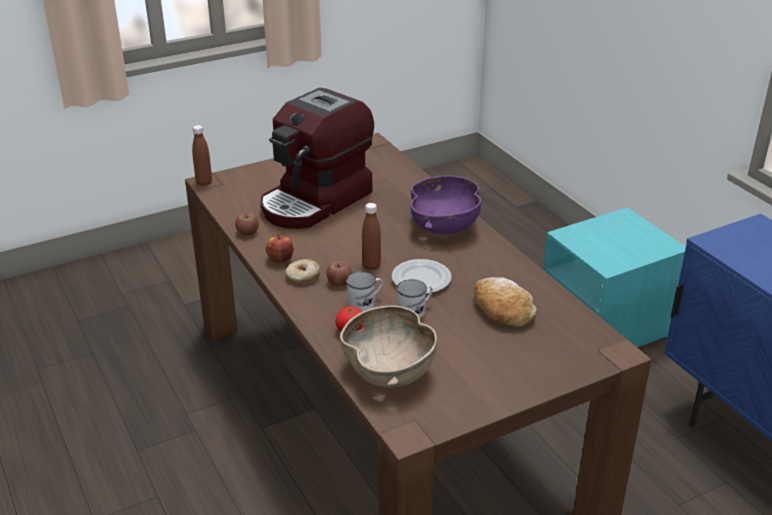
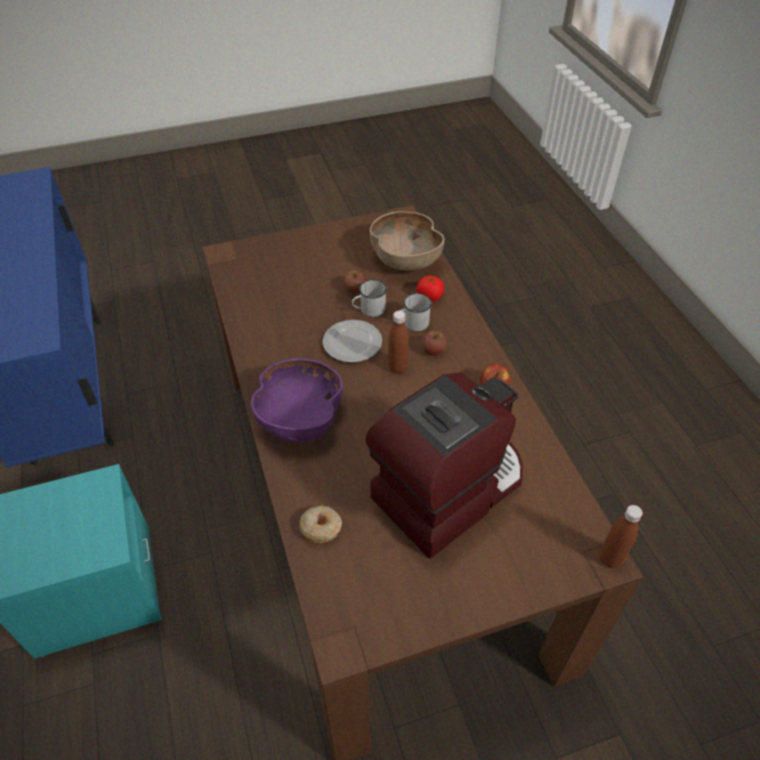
camera: 170 degrees left, 15 degrees up
apple [235,213,259,235] -> apple moved to [343,270,366,294]
donut [286,259,320,283] -> donut moved to [299,506,342,543]
bread [474,277,537,327] -> none

